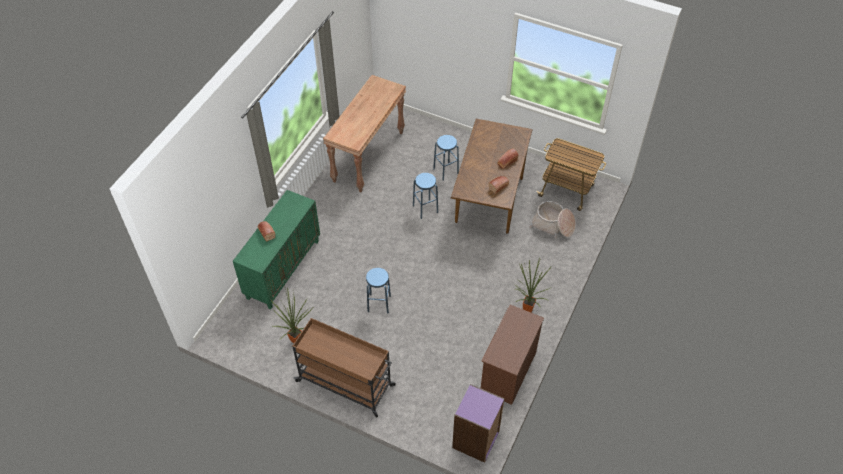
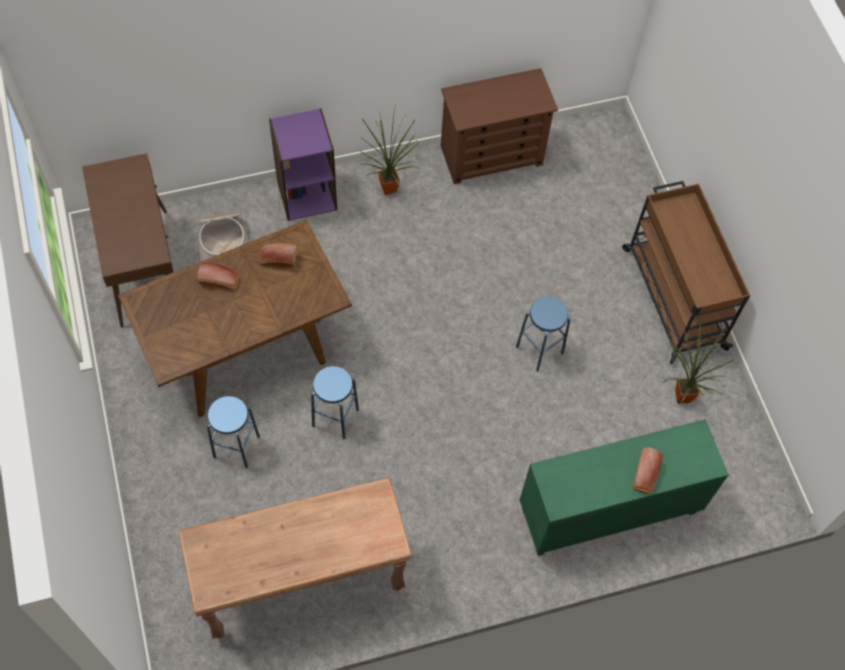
camera: 135 degrees left, 10 degrees up
purple bookcase [452,384,505,463] -> purple bookcase moved to [269,108,337,221]
cart [536,138,606,211] -> brown console table [82,153,173,327]

